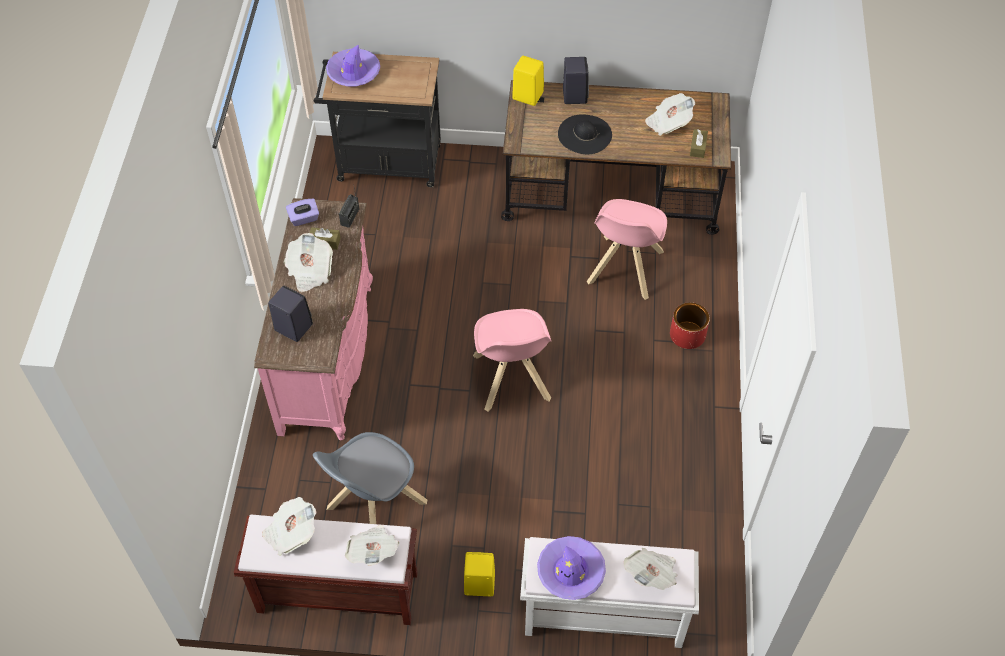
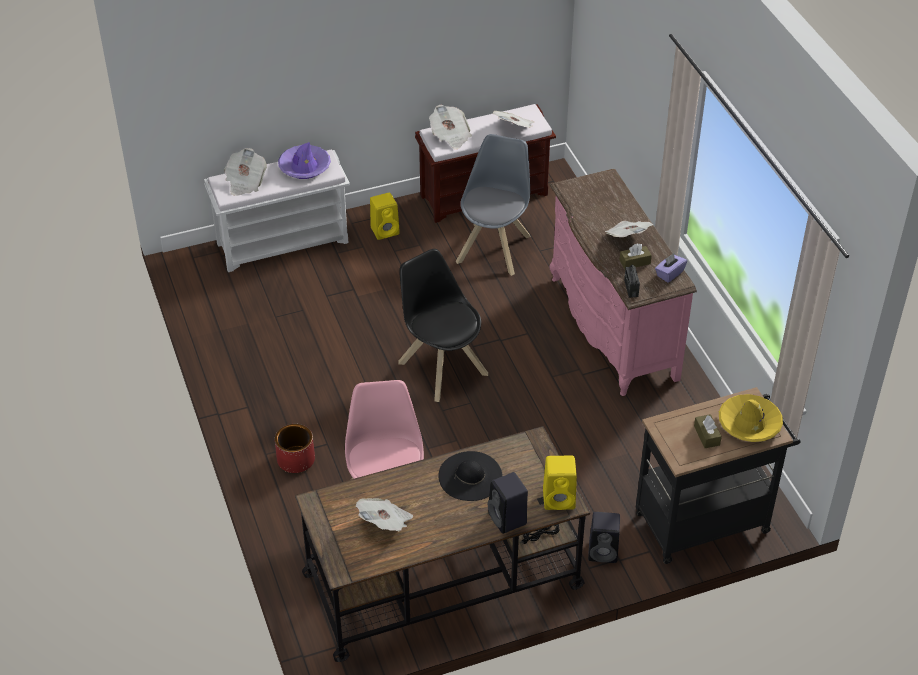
camera: 155 degrees right, 10 degrees down
black speaker [268,286,313,342] -> black speaker moved to [588,512,620,563]
purple hat [326,44,380,86] -> yellow hat [719,394,783,442]
pink chair [473,309,551,412] -> black chair [398,249,488,402]
brown tissue box [690,129,708,158] -> brown tissue box moved to [694,414,722,448]

